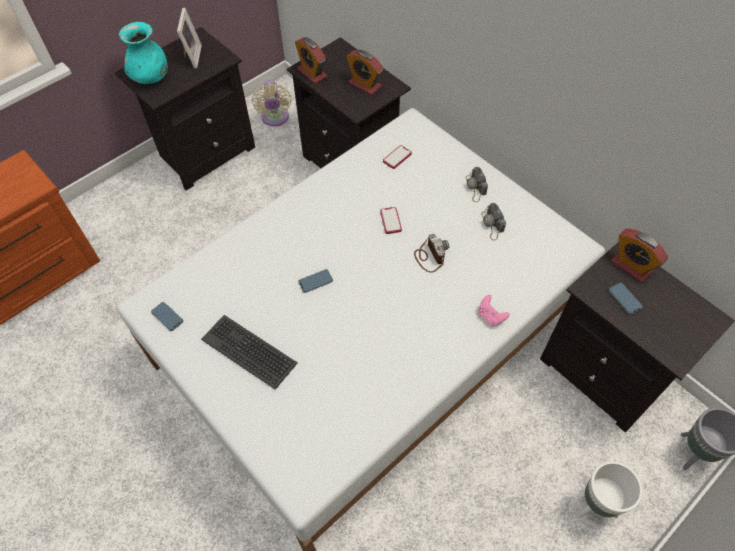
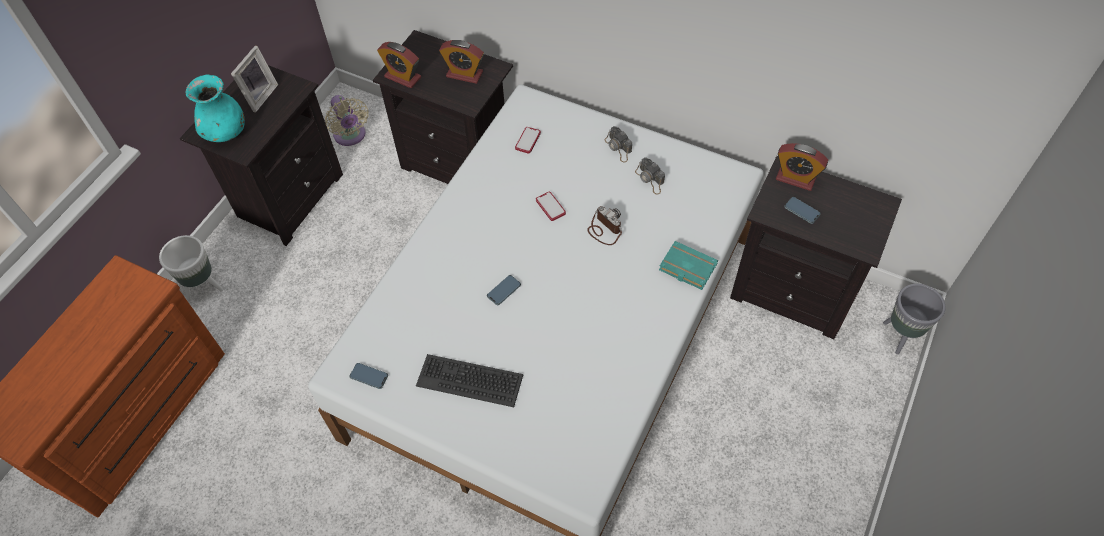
camera: 20 degrees left, 0 degrees up
picture frame [177,7,202,69] -> picture frame turned 45 degrees clockwise [231,45,278,113]
pink game controller [478,295,510,326] -> turquoise book [659,241,718,290]
white planter [577,461,643,518] -> white planter moved to [159,235,223,302]

